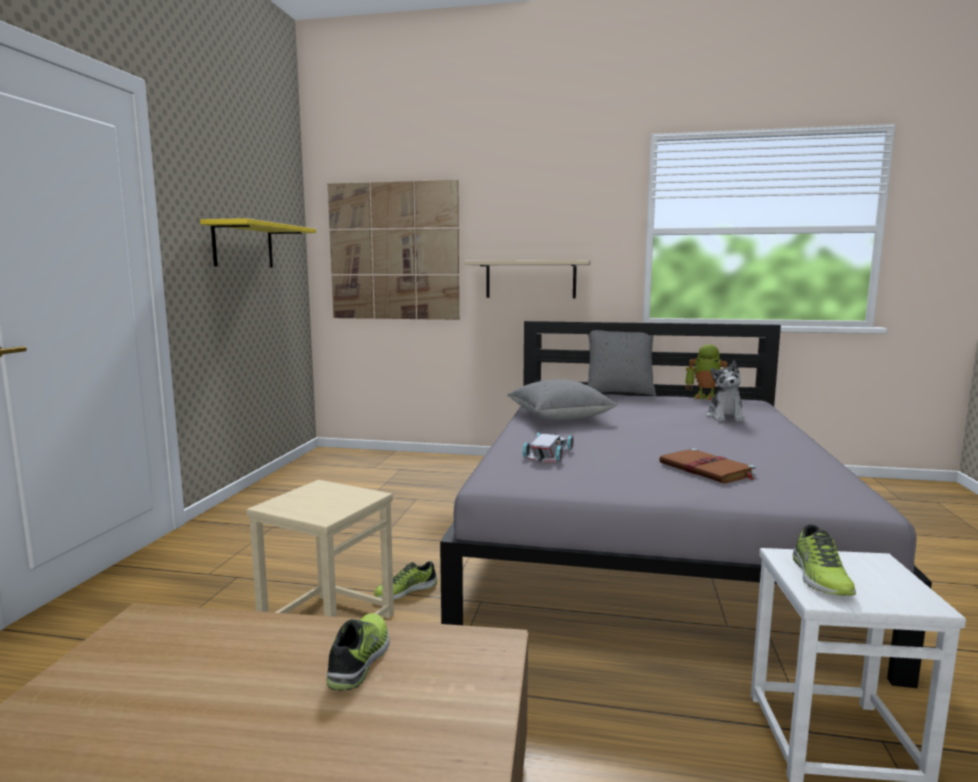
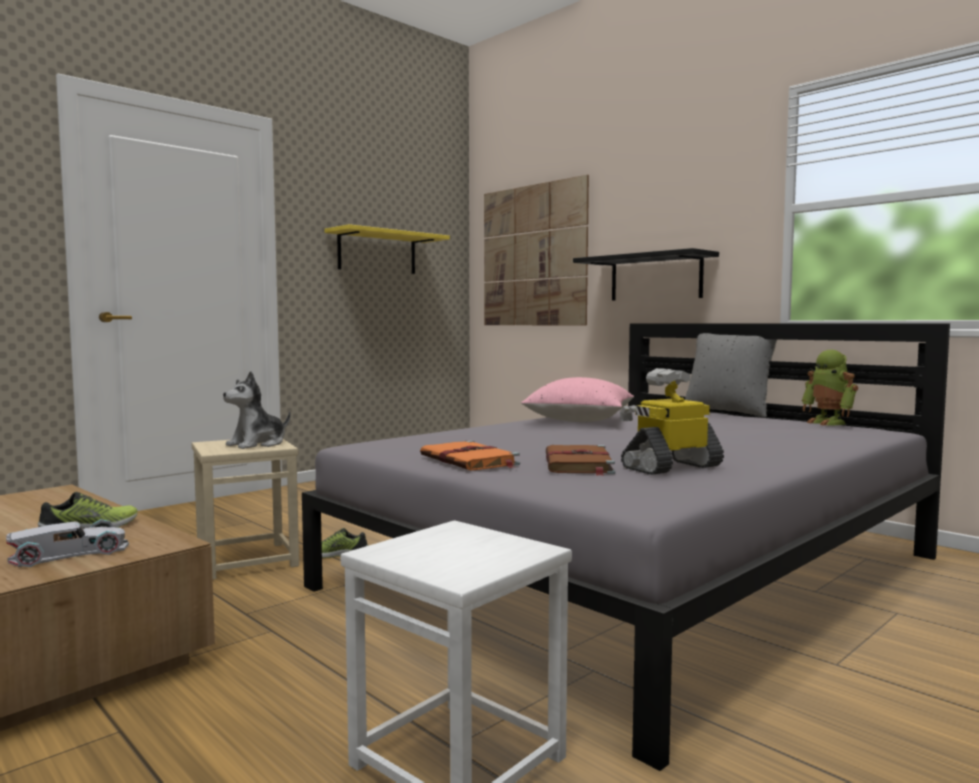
camera: 35 degrees right, 5 degrees down
beige shelf [464,260,591,298] -> black shelf [573,248,719,300]
grey pillow [507,379,618,420] -> pink pillow [521,377,634,422]
white toy car [522,432,574,462] -> white toy car moved to [6,519,129,567]
plush toy [706,361,745,422] -> plush toy moved to [223,371,291,449]
shoe [793,524,856,596] -> none
none -> orange book [420,440,520,471]
none -> toy robot [620,368,724,475]

